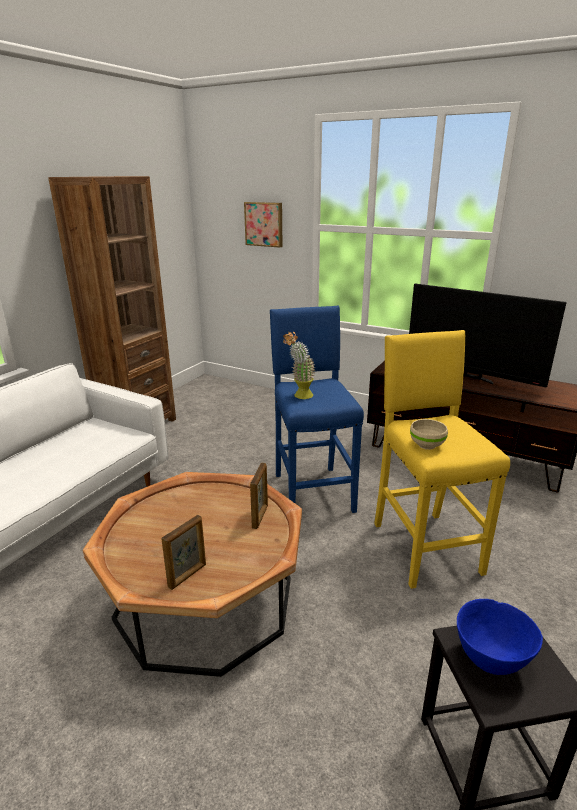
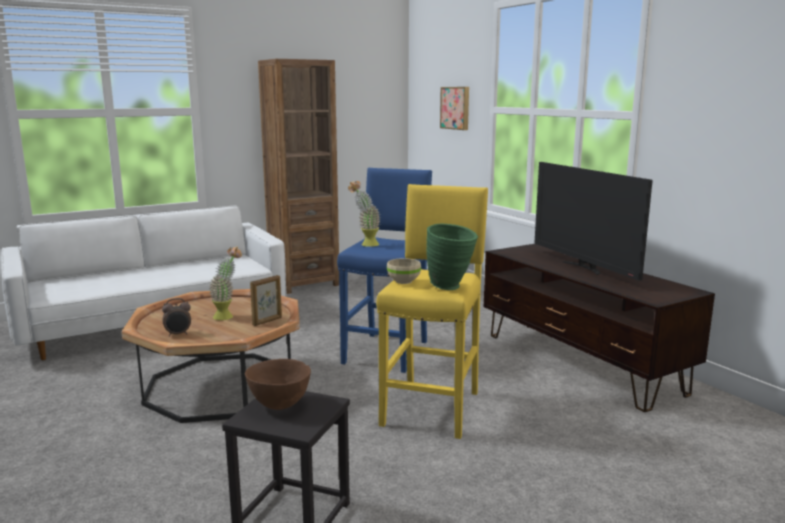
camera: 30 degrees right, 10 degrees down
picture frame [162,515,206,590] -> alarm clock [162,298,191,337]
blue bowl [457,599,543,675] -> brown bowl [245,359,311,410]
none -> potted plant [209,246,242,320]
none -> green vase [426,224,478,290]

